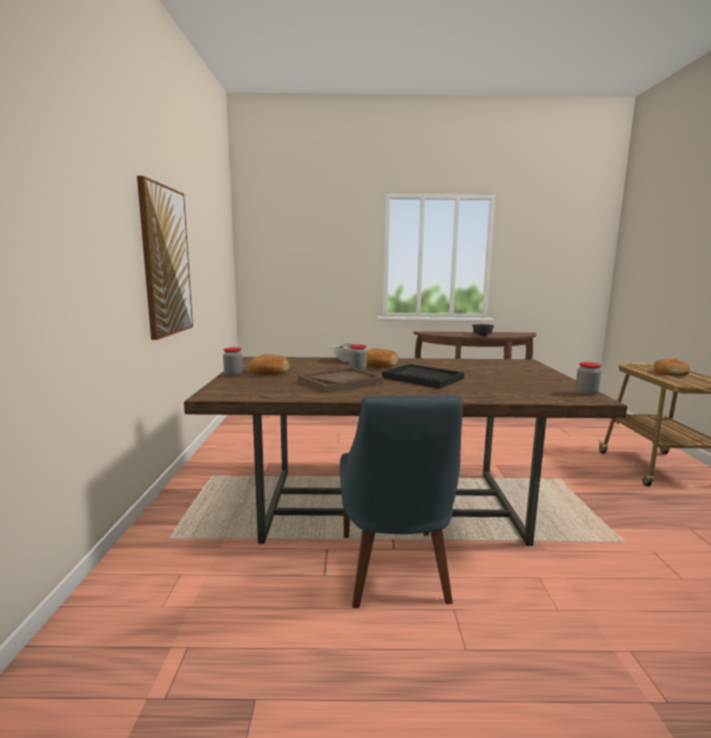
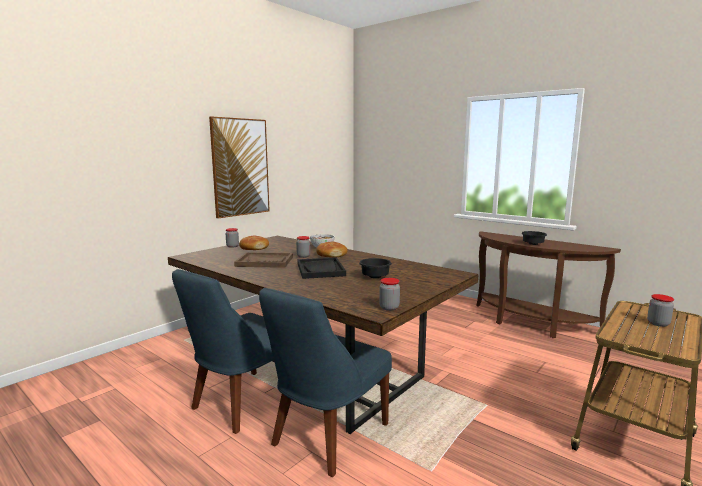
camera: 40 degrees right, 0 degrees up
bread [654,359,690,376] -> jar [647,294,674,327]
none -> blue chair [259,288,392,477]
none -> black bowl [359,258,392,278]

